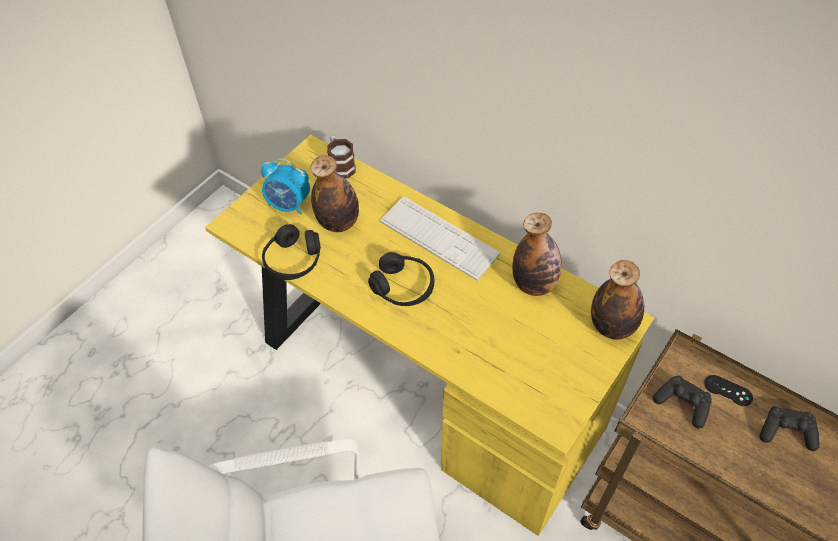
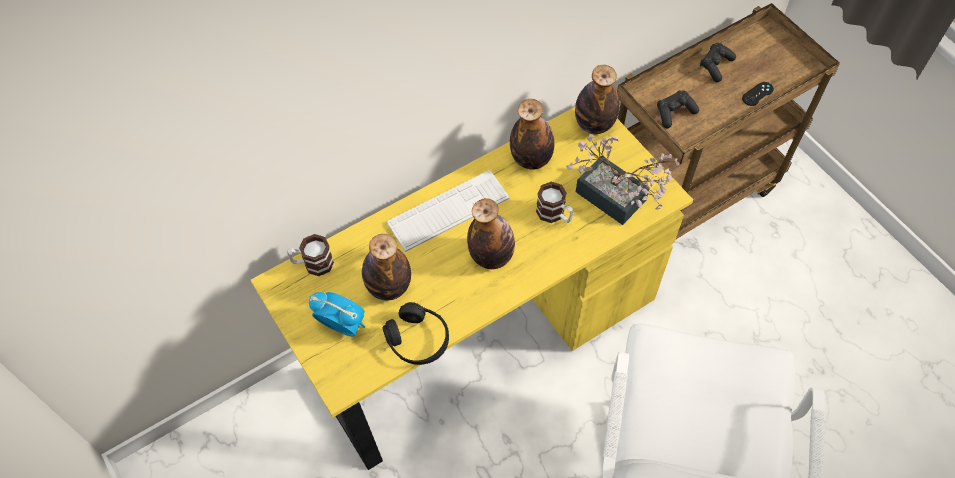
camera: 70 degrees left, 5 degrees up
alarm clock [261,158,310,215] -> alarm clock turned 105 degrees counterclockwise [309,292,365,337]
black headphones [368,252,434,306] -> bottle [467,198,515,269]
black game controller [704,375,753,406] -> black game controller moved to [742,82,774,106]
none -> mug [536,182,573,223]
none -> potted plant [566,134,679,225]

